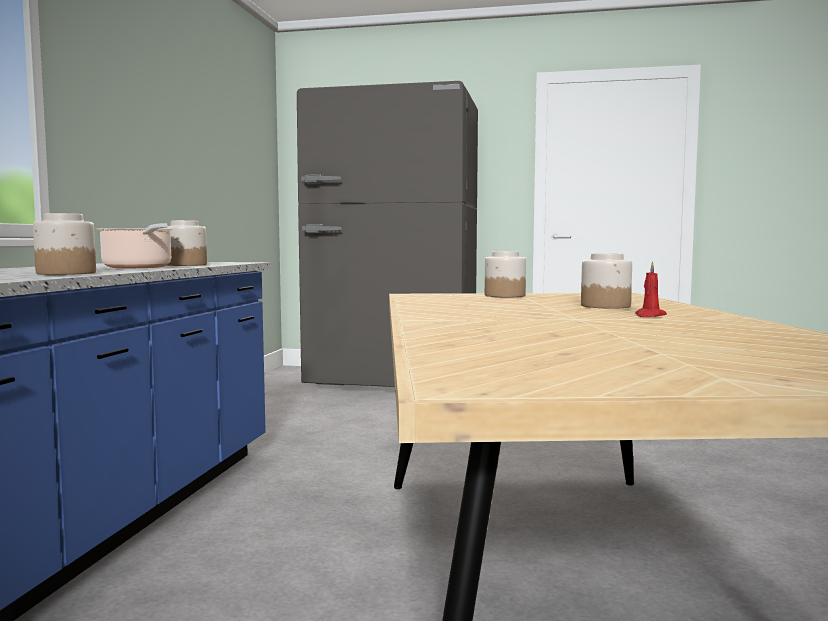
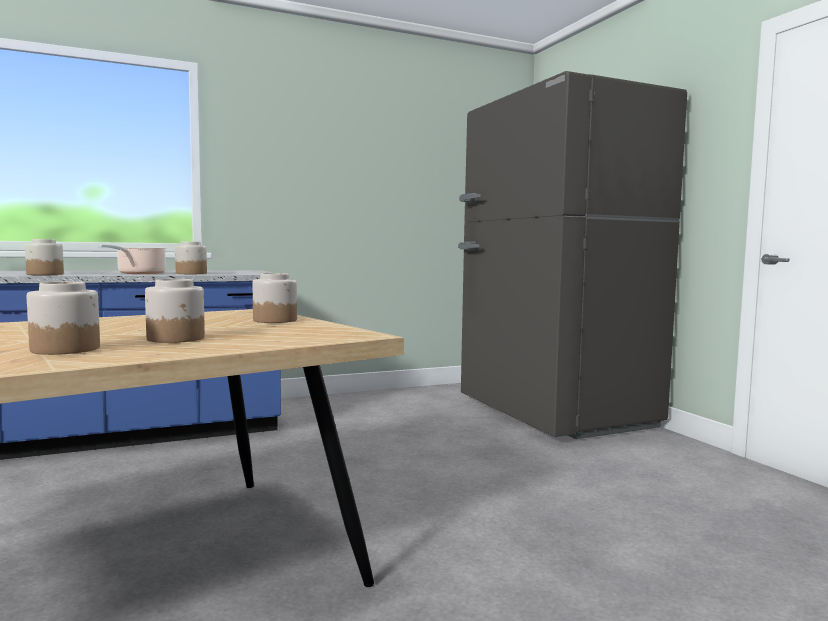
camera: 55 degrees right, 0 degrees up
red candle [635,262,667,317] -> jar [27,282,100,355]

